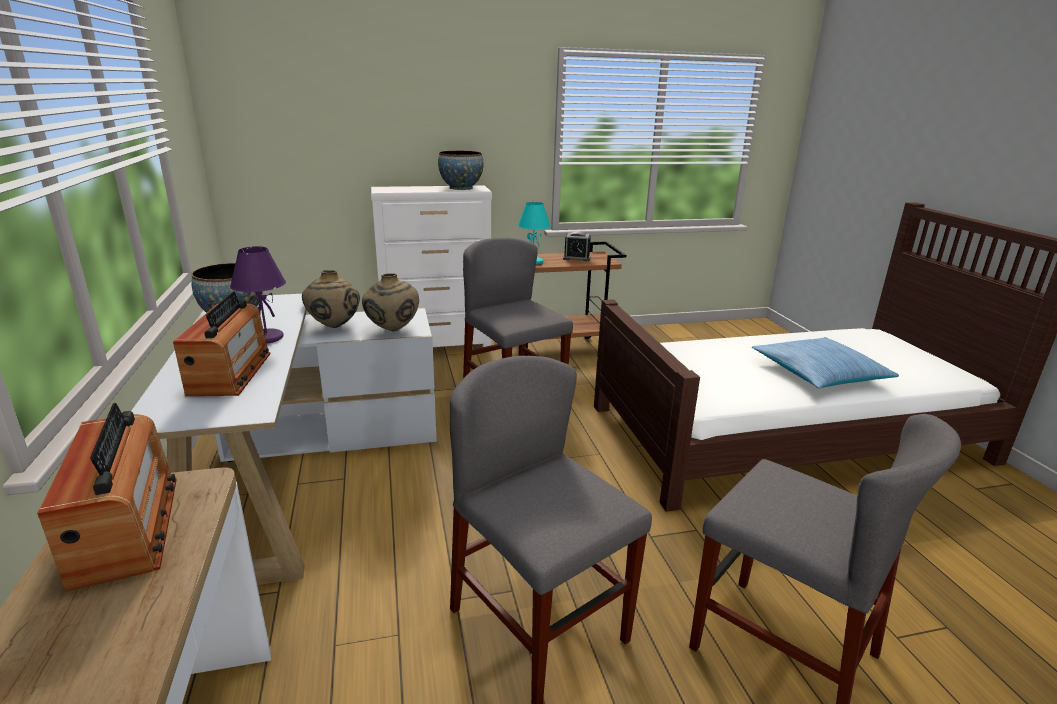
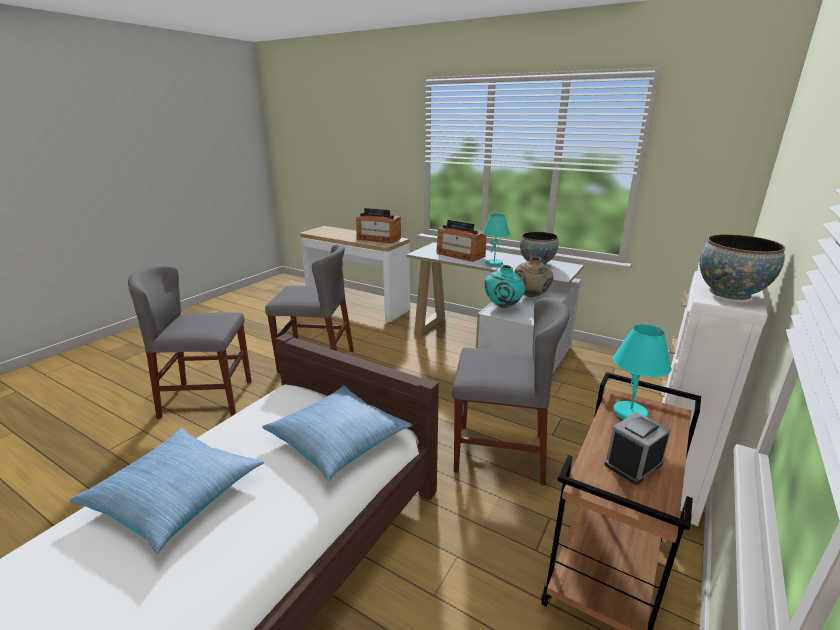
camera: 135 degrees right, 0 degrees up
purple table lamp [230,246,286,343] -> turquoise table lamp [482,213,510,266]
beige vase [362,273,419,331] -> turquoise vase [485,265,525,308]
none -> pillow [263,385,413,481]

